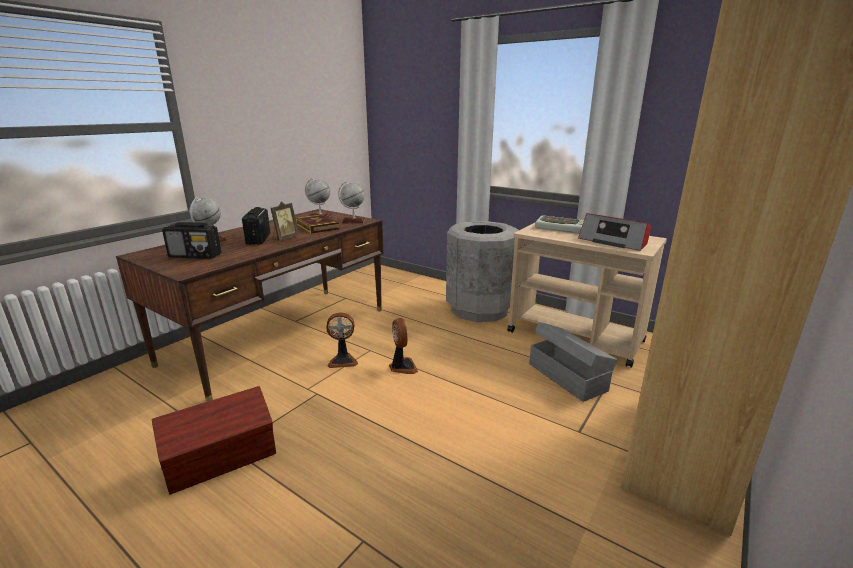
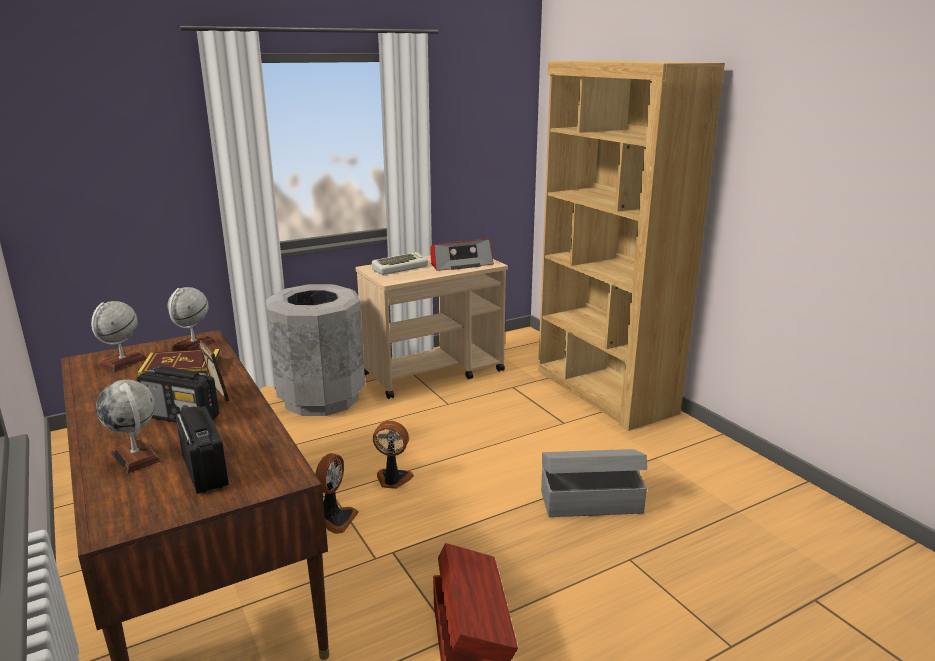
camera: 65 degrees left, 0 degrees up
radio [162,222,221,259] -> radio turned 60 degrees counterclockwise [175,406,229,494]
grey storage box [529,322,618,402] -> grey storage box moved to [541,449,647,517]

